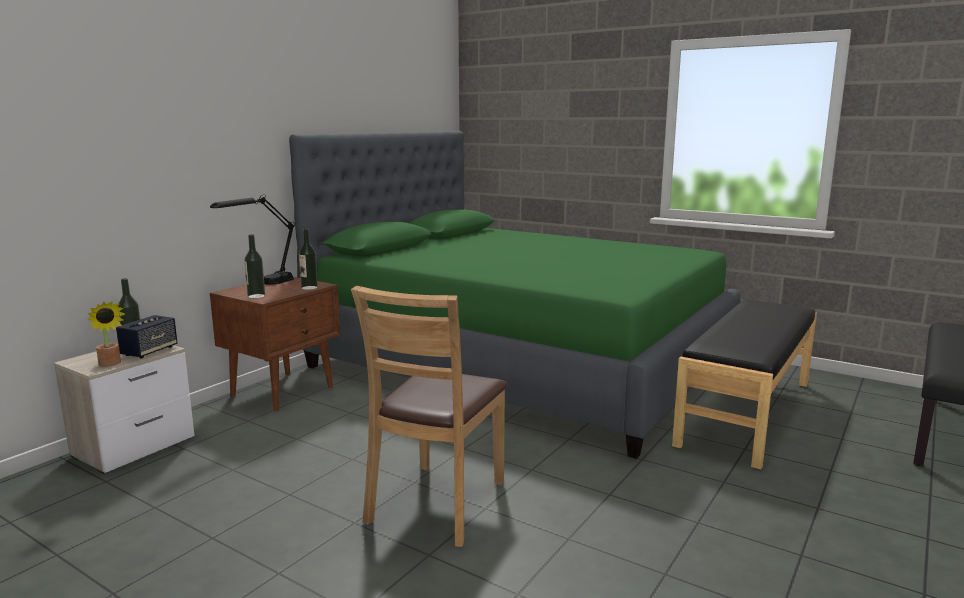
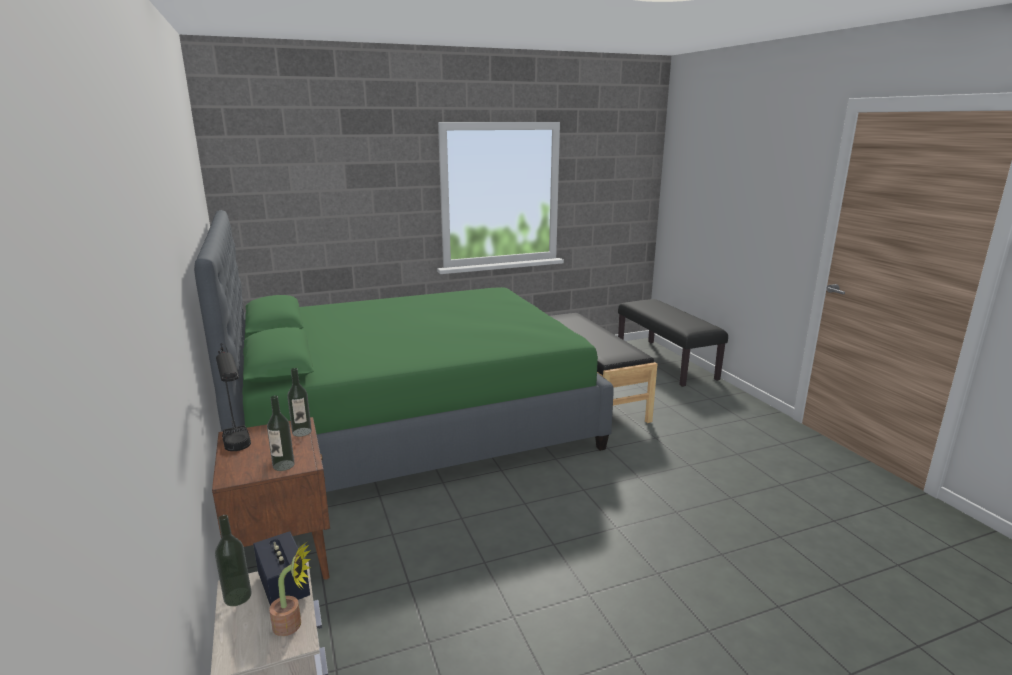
camera: 55 degrees left, 5 degrees up
brown chair [351,286,508,547] -> none

